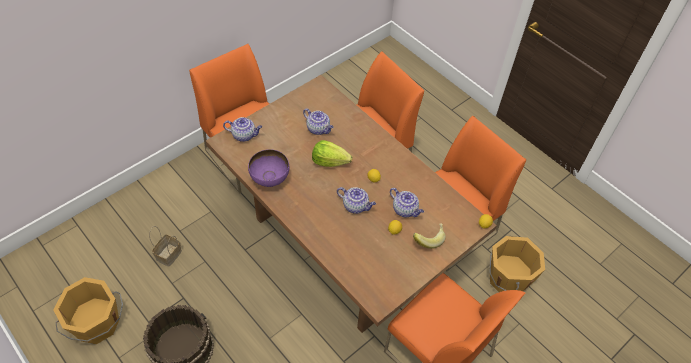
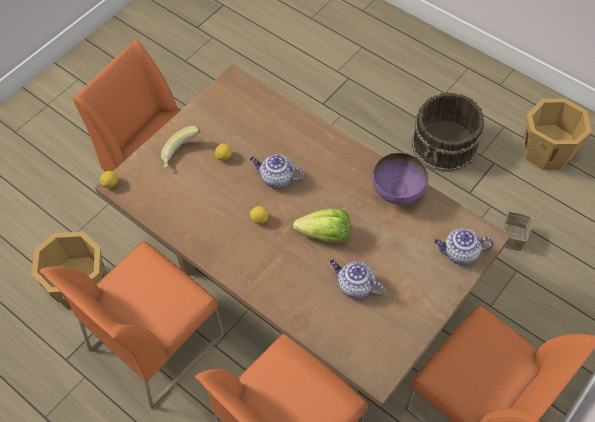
camera: 175 degrees right, 5 degrees up
teapot [390,188,424,217] -> none

